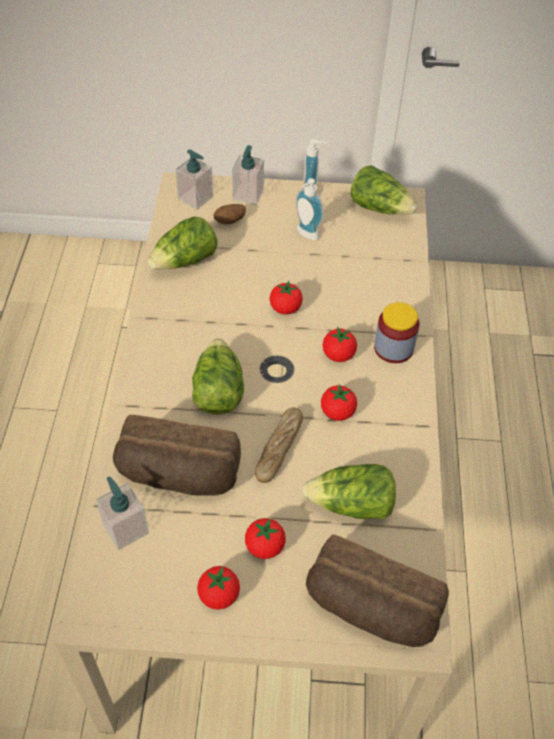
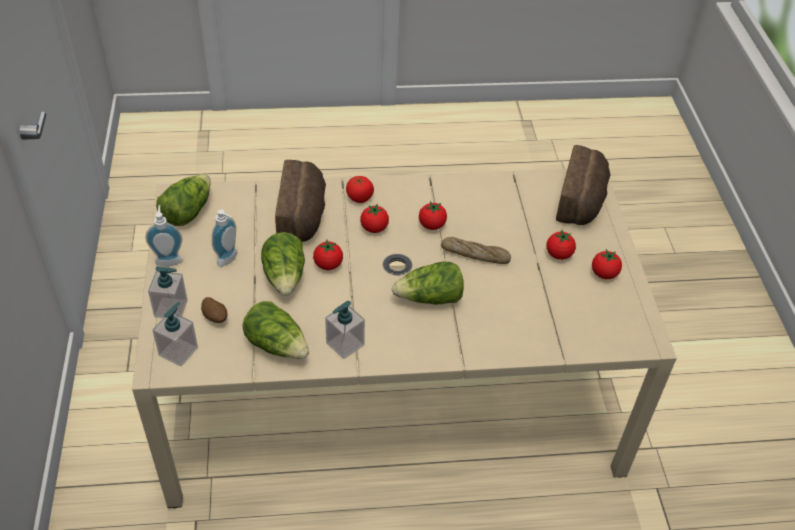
camera: 100 degrees left, 5 degrees down
soap dispenser [96,476,149,550] -> soap dispenser moved to [325,301,365,359]
bread [113,415,241,496] -> bread moved to [275,160,326,242]
lettuce [302,464,396,519] -> lettuce moved to [261,232,305,296]
jar [374,302,420,363] -> tomato [346,176,374,203]

